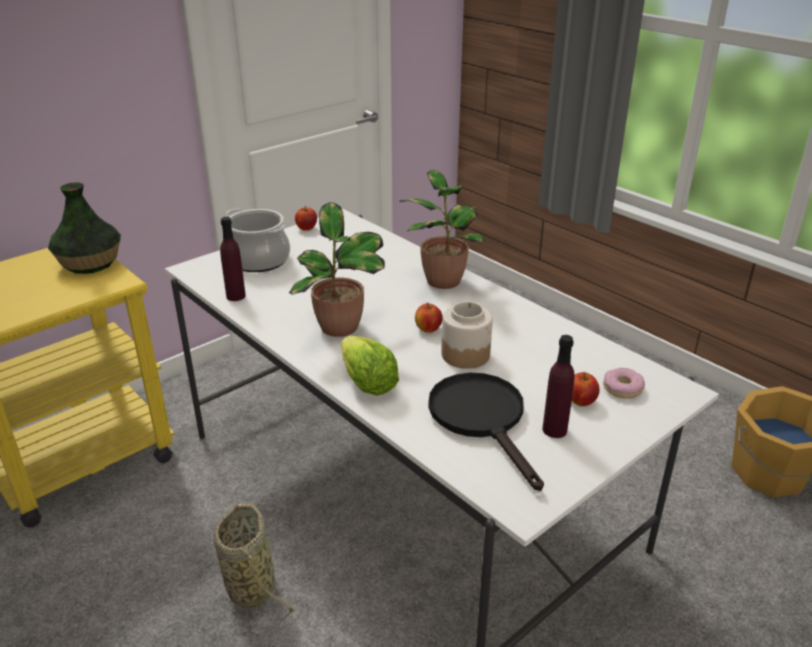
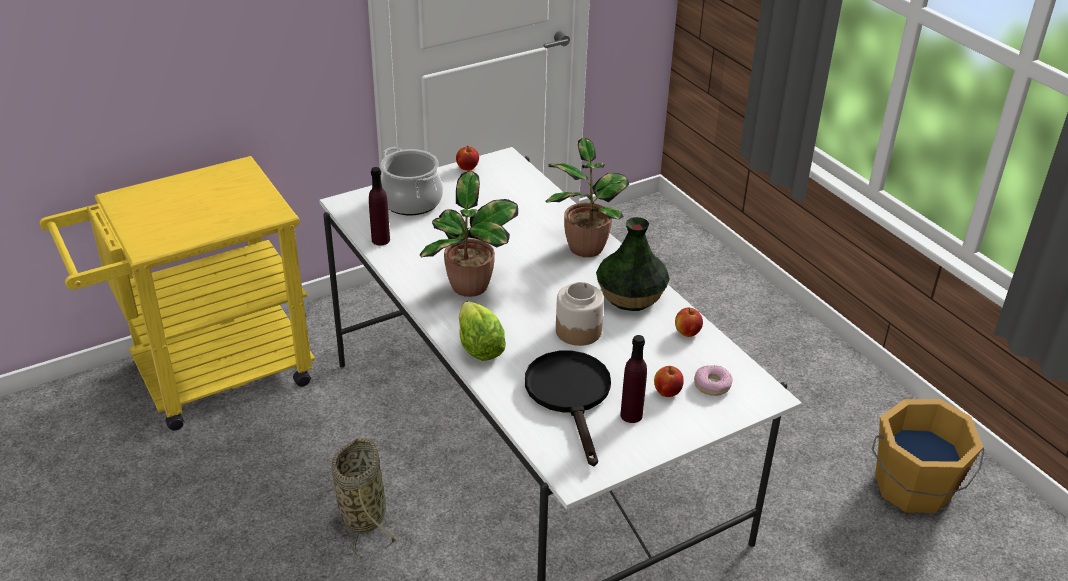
camera: 10 degrees right, 5 degrees up
vase [48,182,121,274] -> vase moved to [596,217,670,311]
apple [415,302,443,333] -> apple moved to [675,307,703,337]

